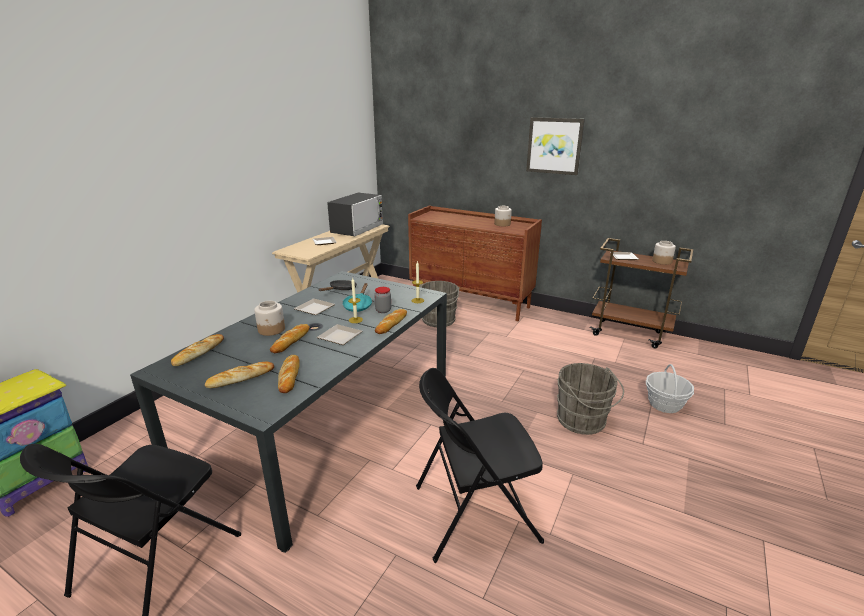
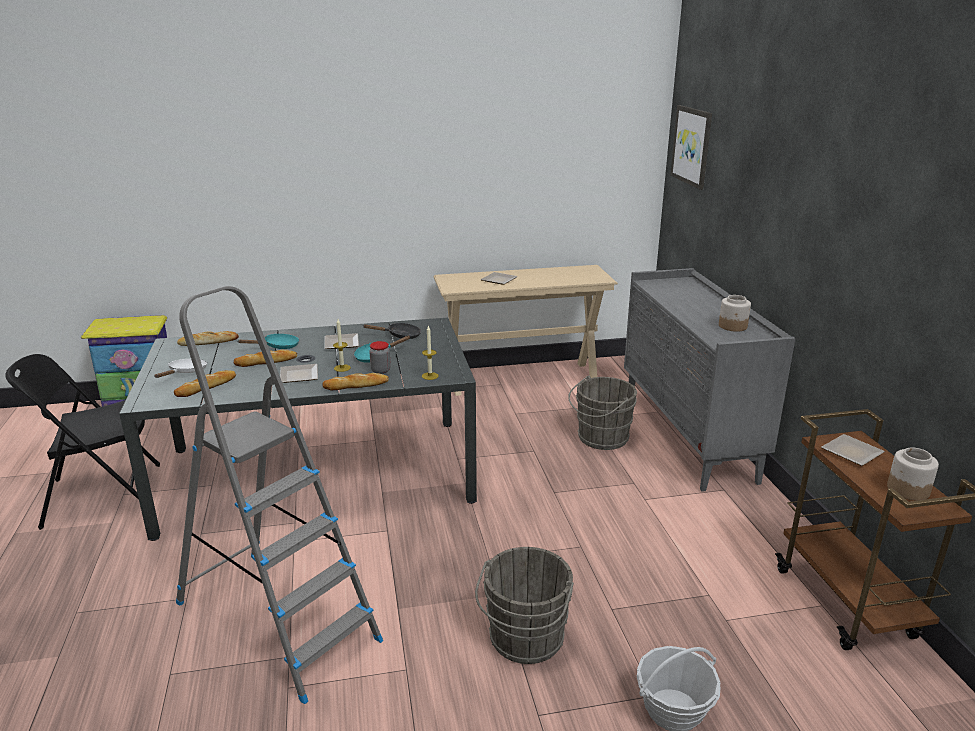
camera: 50 degrees right, 0 degrees up
bread [205,362,274,388] -> white frying pan [154,359,207,378]
jar [254,301,285,336] -> turquoise frying pan [238,333,299,349]
microwave [327,193,383,236] -> none
brown cabinet [408,206,542,321] -> grey cabinet [624,268,796,492]
black chair [416,368,544,563] -> grey step ladder [176,286,383,704]
picture [526,117,585,175] -> picture moved to [670,105,712,190]

